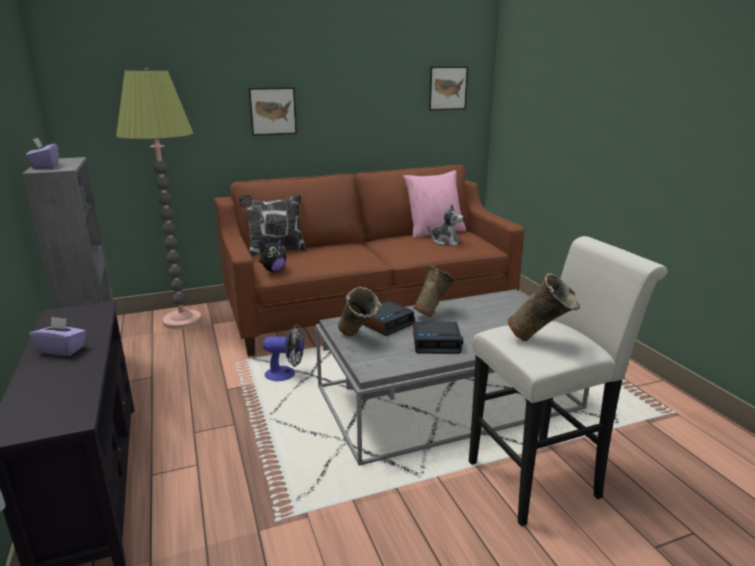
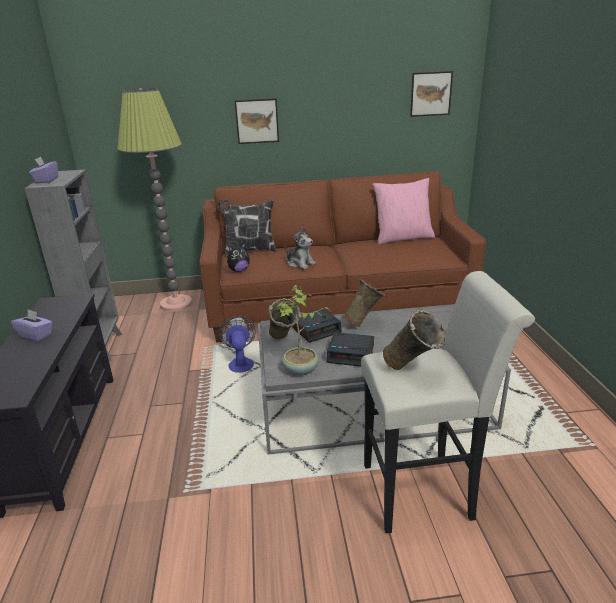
camera: 15 degrees right, 5 degrees up
fan [263,324,304,381] -> fan turned 120 degrees counterclockwise [219,316,256,373]
plush toy [427,205,463,246] -> plush toy moved to [284,227,316,269]
none -> potted plant [275,285,329,376]

